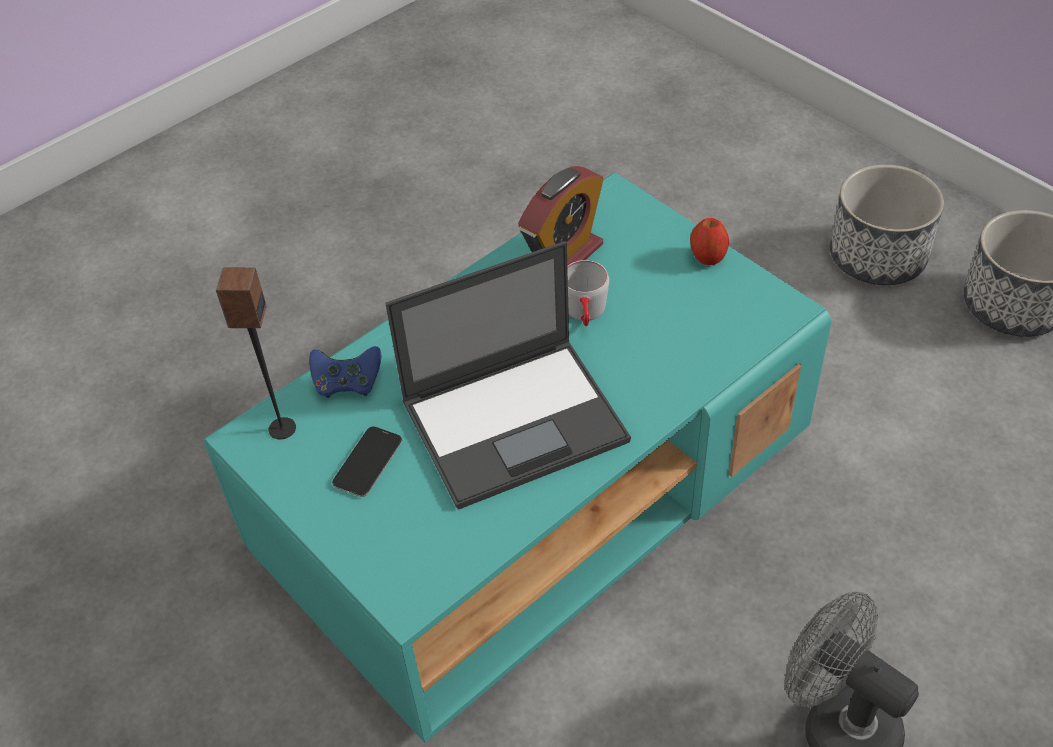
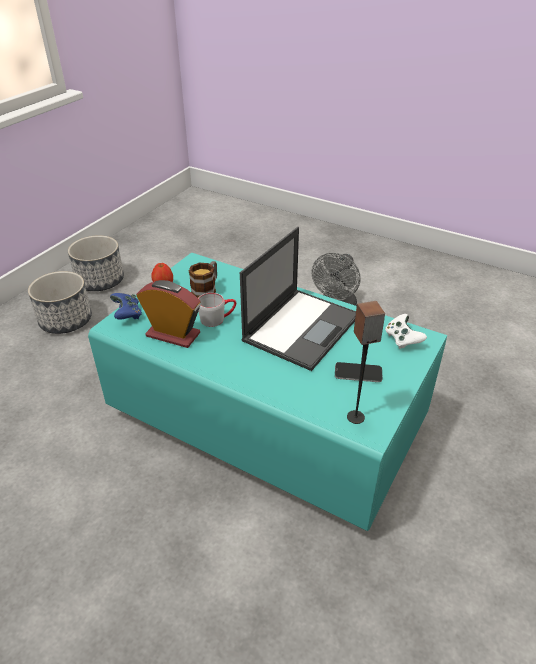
camera: 110 degrees left, 10 degrees down
blue game controller [309,346,381,398] -> blue game controller moved to [110,293,142,320]
laptop [385,241,631,510] -> laptop turned 75 degrees clockwise [240,227,356,371]
none -> mug [189,261,217,298]
none -> white game controller [385,314,427,349]

